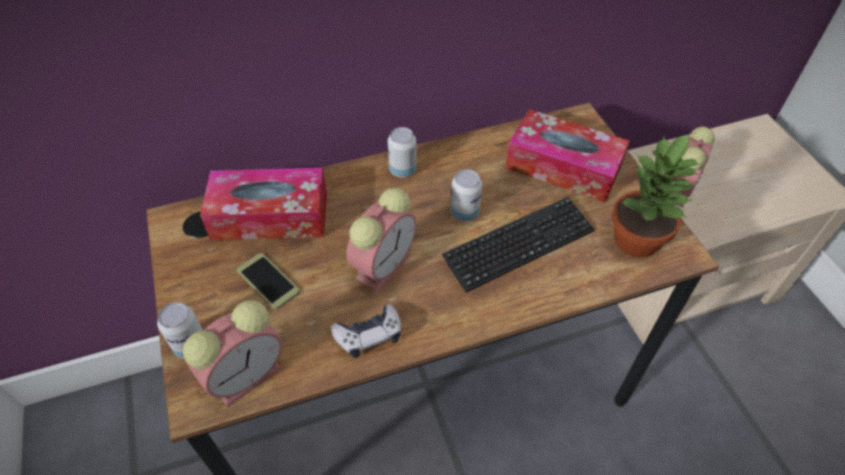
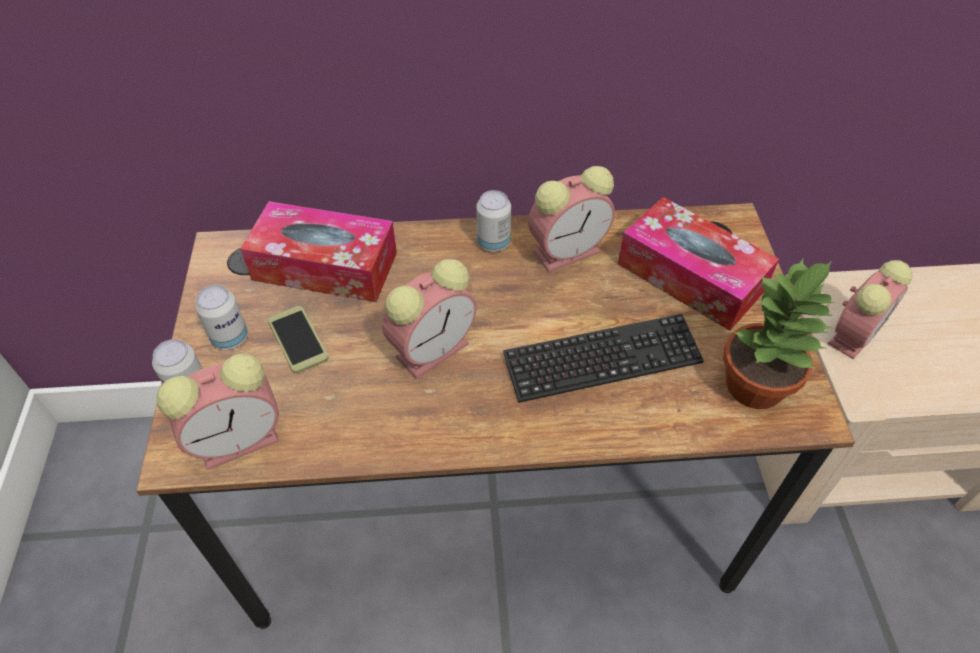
camera: 15 degrees right, 0 degrees up
game controller [331,304,401,358] -> none
can [450,169,482,222] -> can moved to [195,285,248,350]
none -> alarm clock [528,166,615,272]

